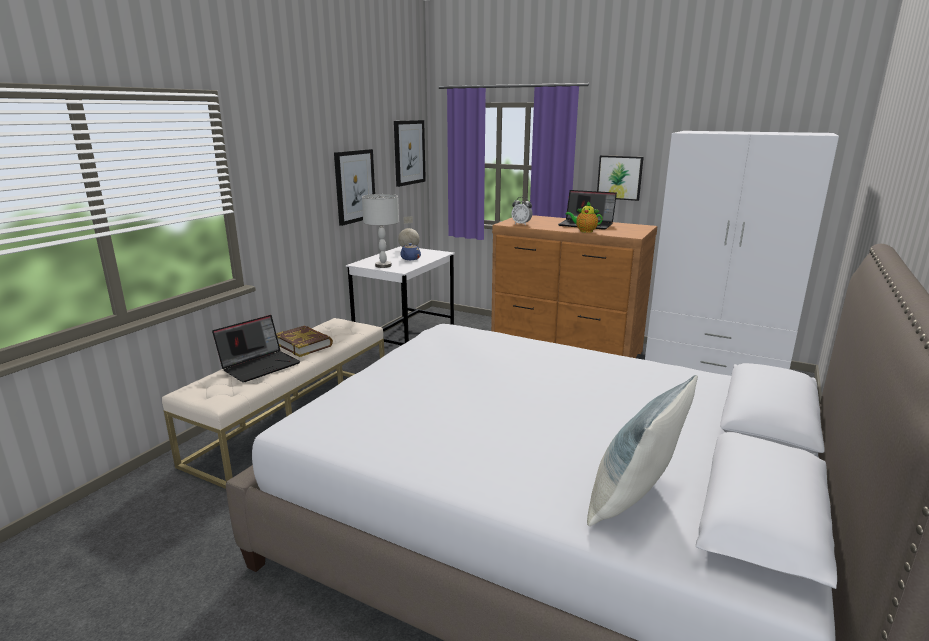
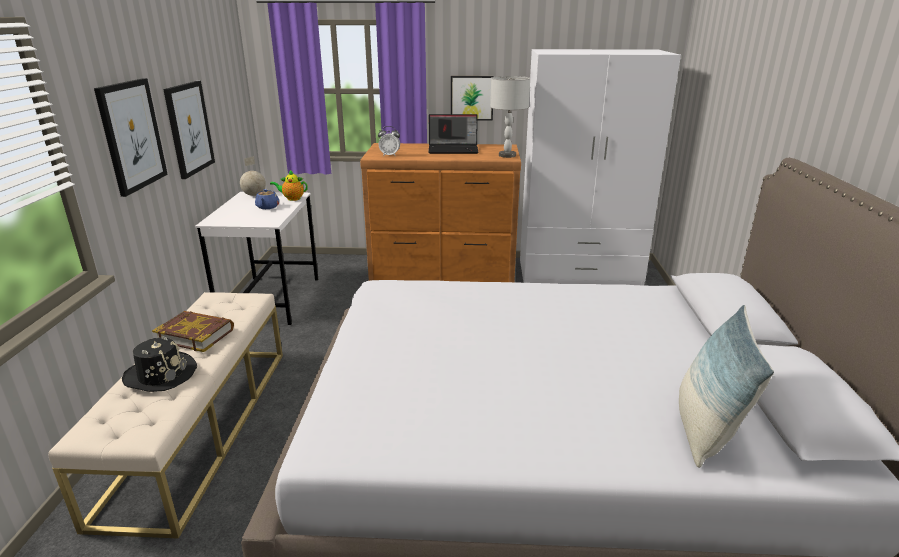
camera: 25 degrees left, 5 degrees up
laptop [212,315,300,383] -> black hat [122,336,197,392]
grey table lamp [362,194,399,268] -> grey table lamp moved to [490,76,530,158]
picture [394,120,426,187] -> picture moved to [94,78,168,197]
teapot [566,201,603,233] -> teapot moved to [270,170,308,201]

